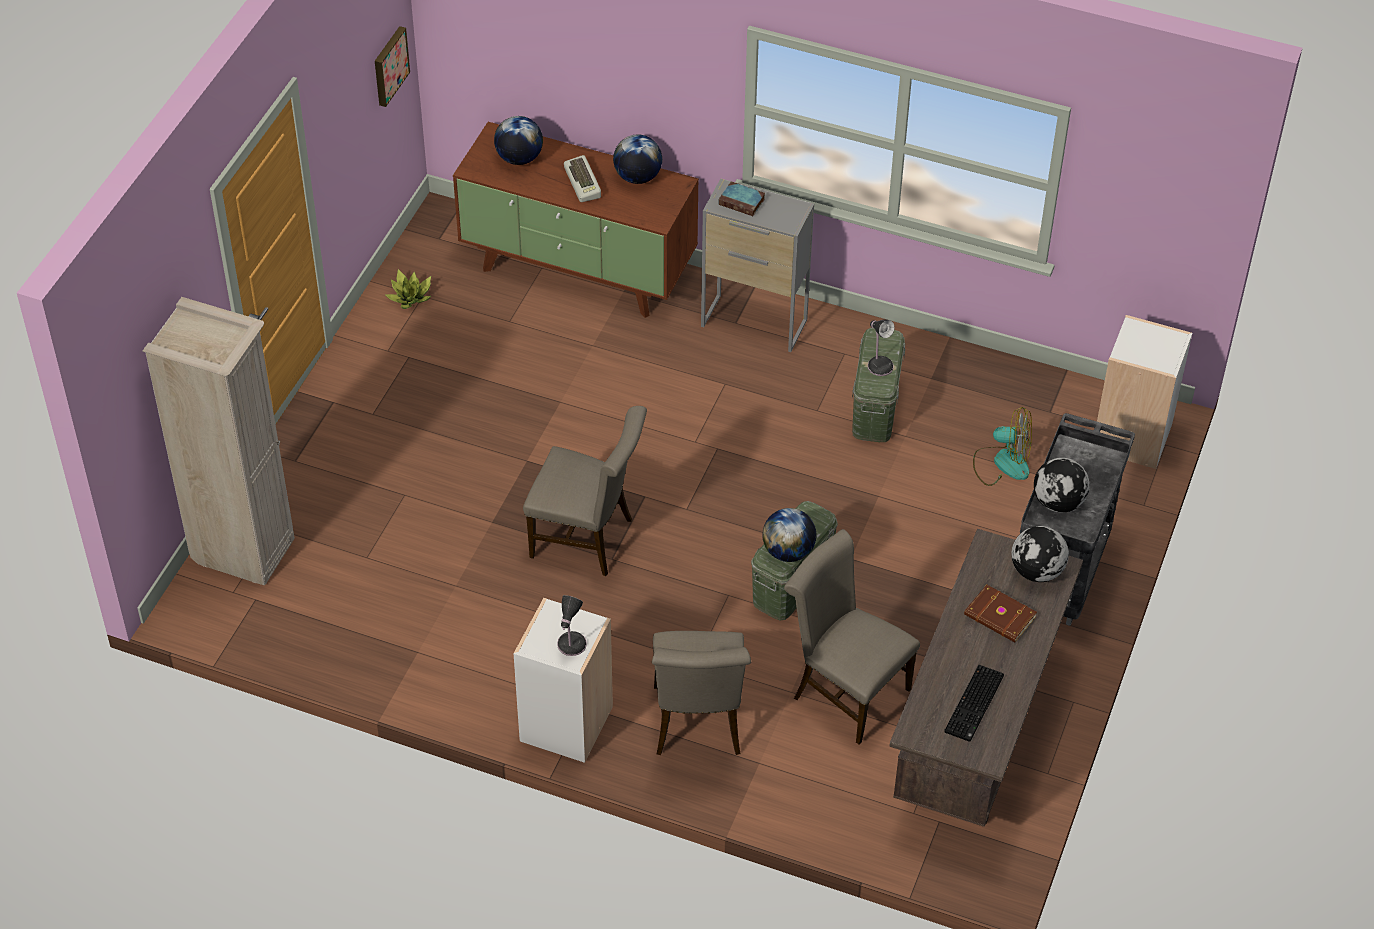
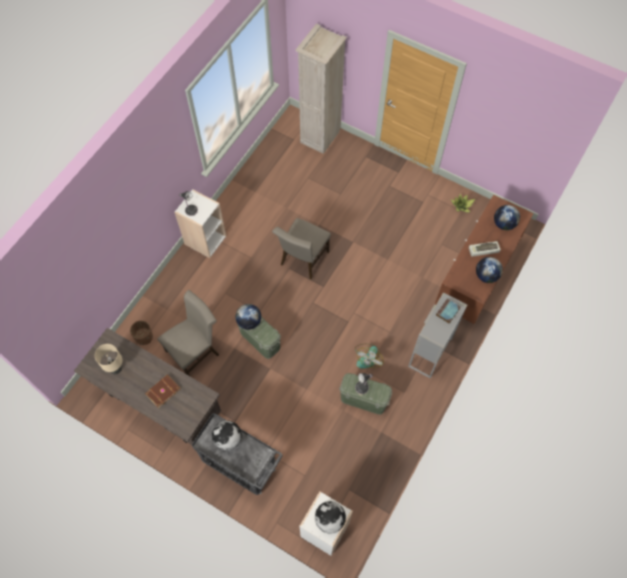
camera: 100 degrees right, 15 degrees up
picture [375,26,410,107] -> none
beige chair [652,631,751,755] -> none
keyboard [944,665,1004,742] -> beige table lamp [95,344,123,374]
fan [973,407,1032,486] -> fan moved to [355,344,384,369]
globe [1011,526,1069,582] -> globe moved to [315,501,346,534]
none -> brown planter [130,320,153,345]

